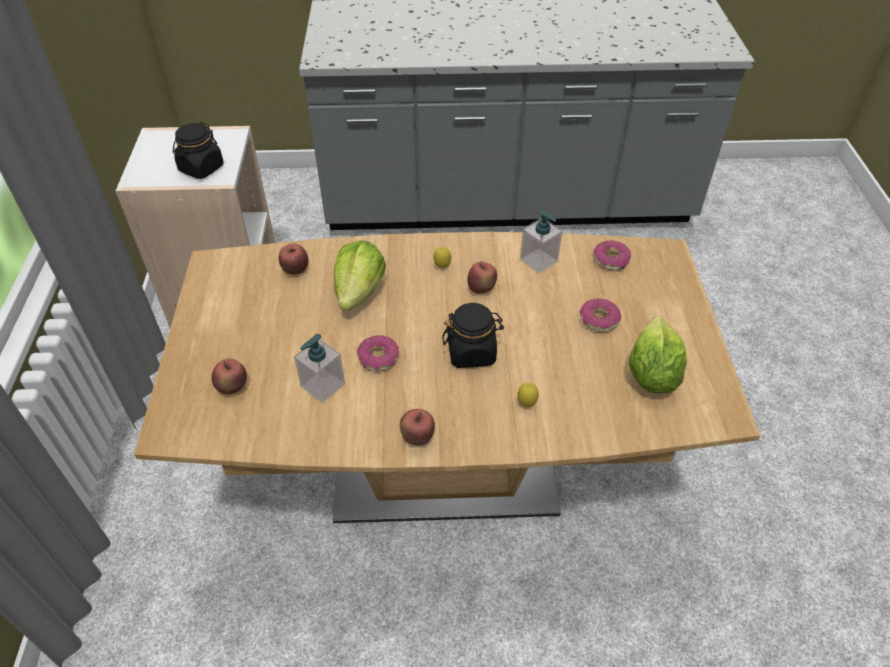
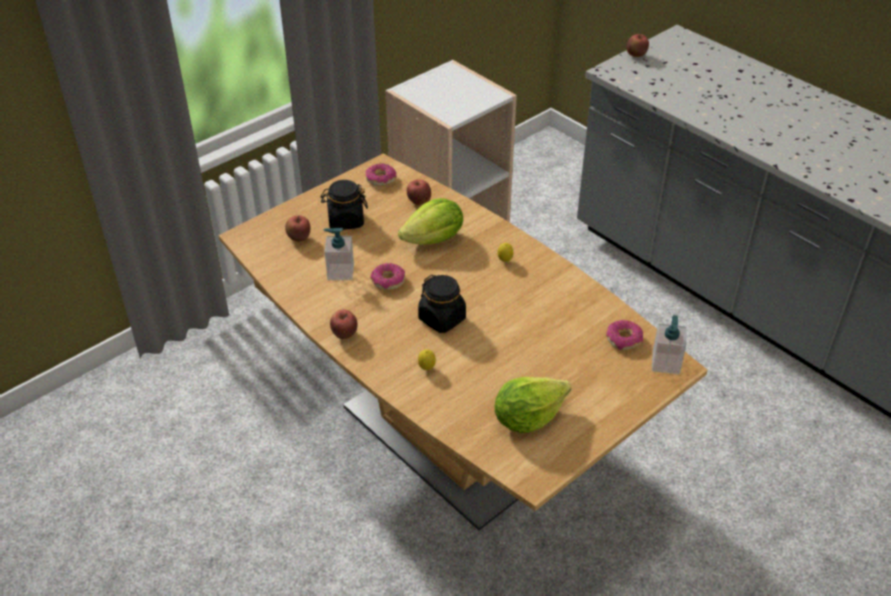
camera: 50 degrees right, 5 degrees down
black jar [173,122,224,179] -> black jar moved to [321,180,368,230]
apple [467,262,497,294] -> apple moved to [627,33,649,57]
soap dispenser [520,210,562,273] -> soap dispenser moved to [652,315,686,375]
donut [579,298,621,332] -> donut moved to [366,163,397,186]

